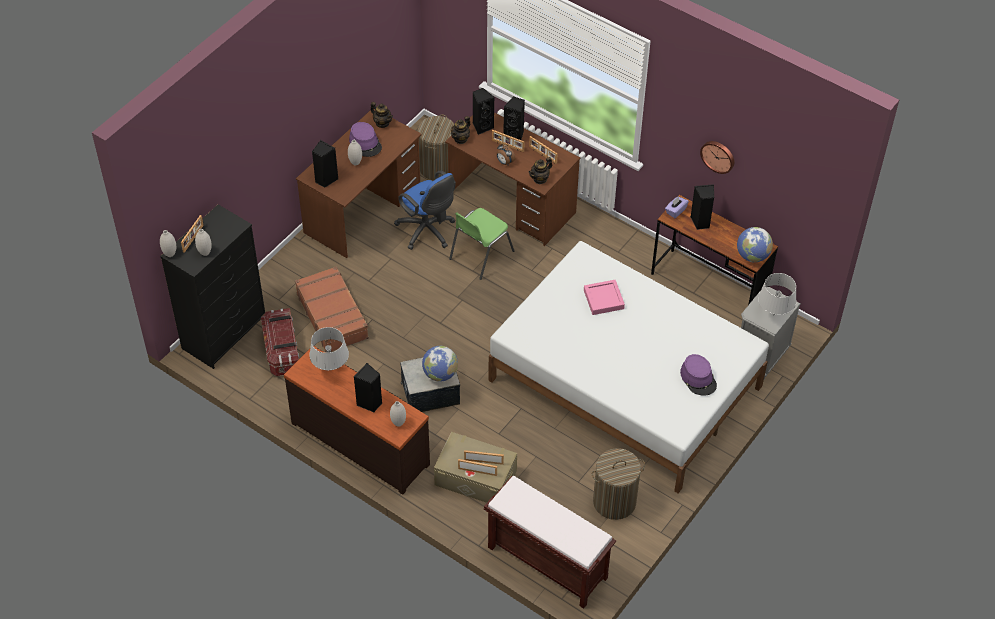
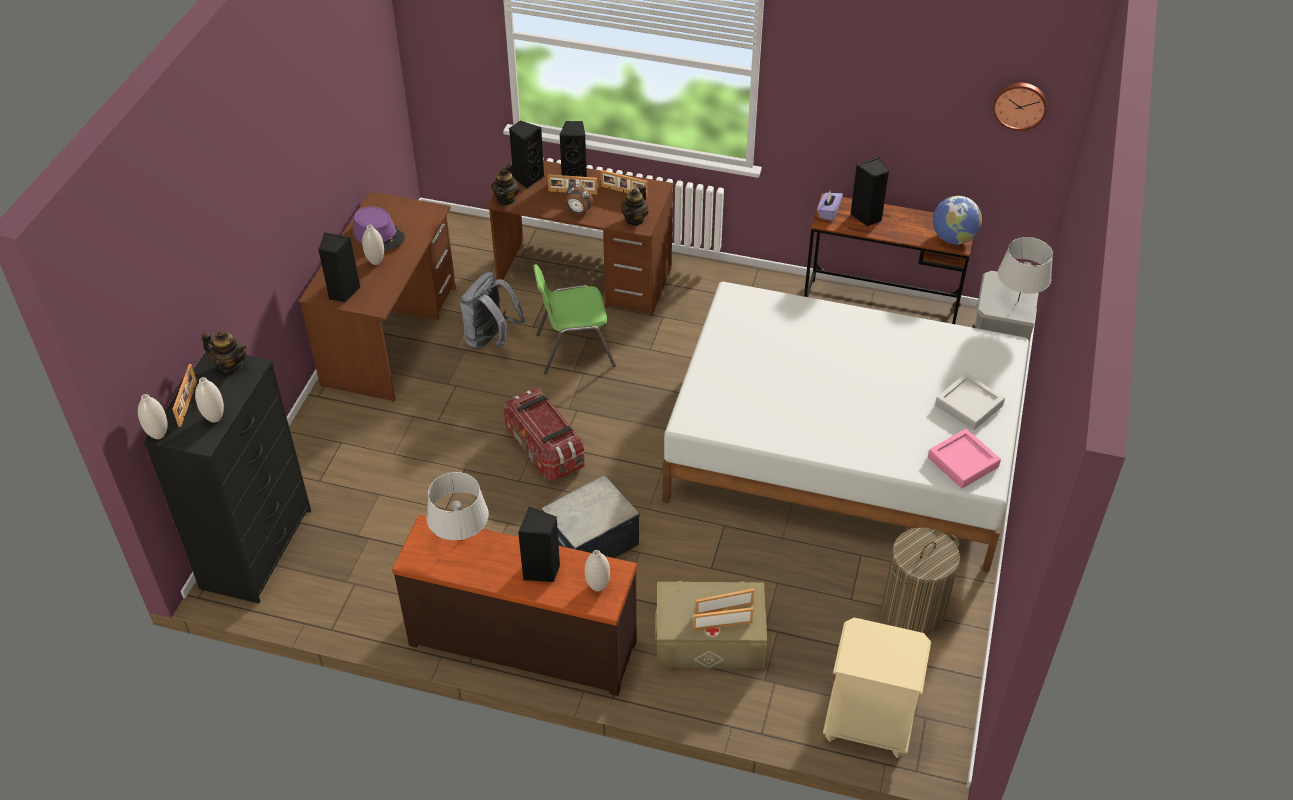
camera: 20 degrees left, 5 degrees down
storage box [261,308,299,376] -> storage box moved to [503,388,585,481]
brown suitcase [295,266,369,352] -> none
teapot [370,102,393,128] -> teapot moved to [202,331,247,373]
blue office chair [394,170,456,250] -> grey backpack [460,272,525,349]
laundry basket [418,115,454,181] -> none
globe [422,346,458,382] -> none
green chair [449,208,515,280] -> green chair turned 60 degrees clockwise [533,264,616,374]
brown bench [484,476,616,609] -> beige nightstand [823,618,931,758]
pink tray [584,280,625,315] -> pink tray moved to [928,429,1001,488]
purple hat [680,354,717,396] -> grey tray [935,373,1005,430]
wall clock [700,141,734,174] -> wall clock moved to [992,83,1047,131]

